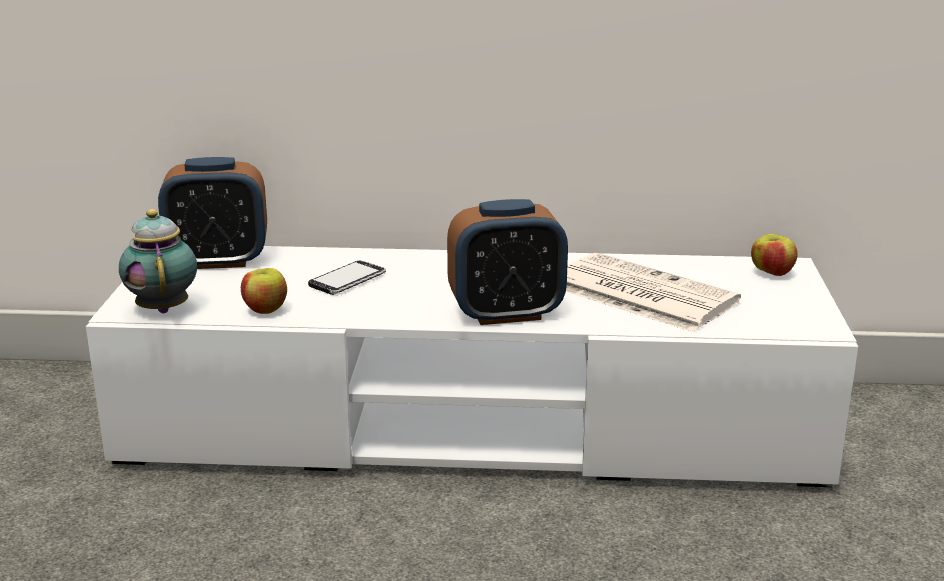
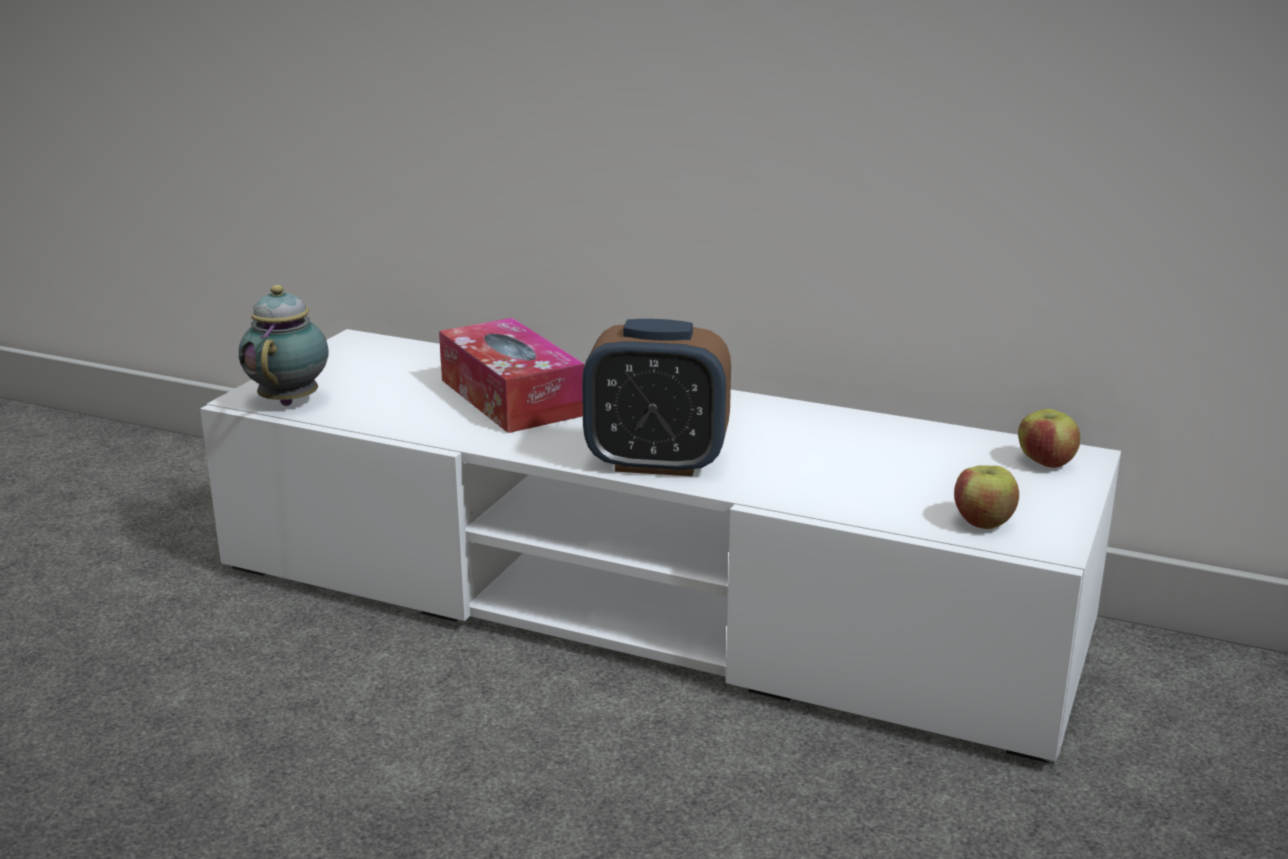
camera: 20 degrees right, 0 degrees up
alarm clock [158,157,267,269] -> none
apple [241,268,287,314] -> apple moved to [954,465,1019,529]
phone [308,261,386,295] -> tissue box [439,318,584,433]
newspaper [566,253,741,332] -> none

